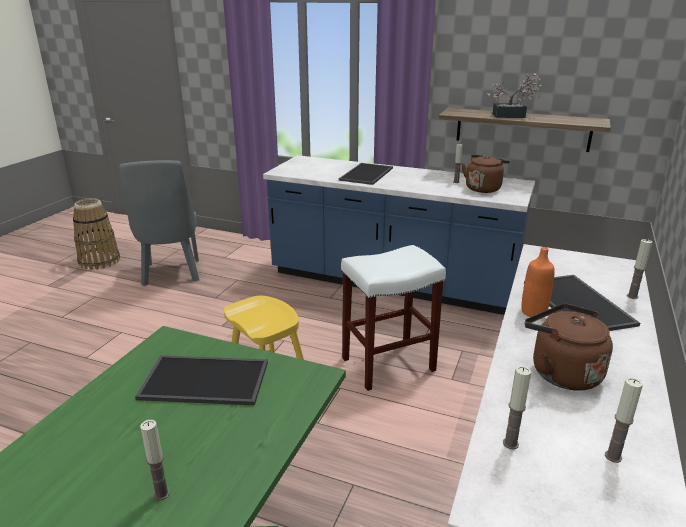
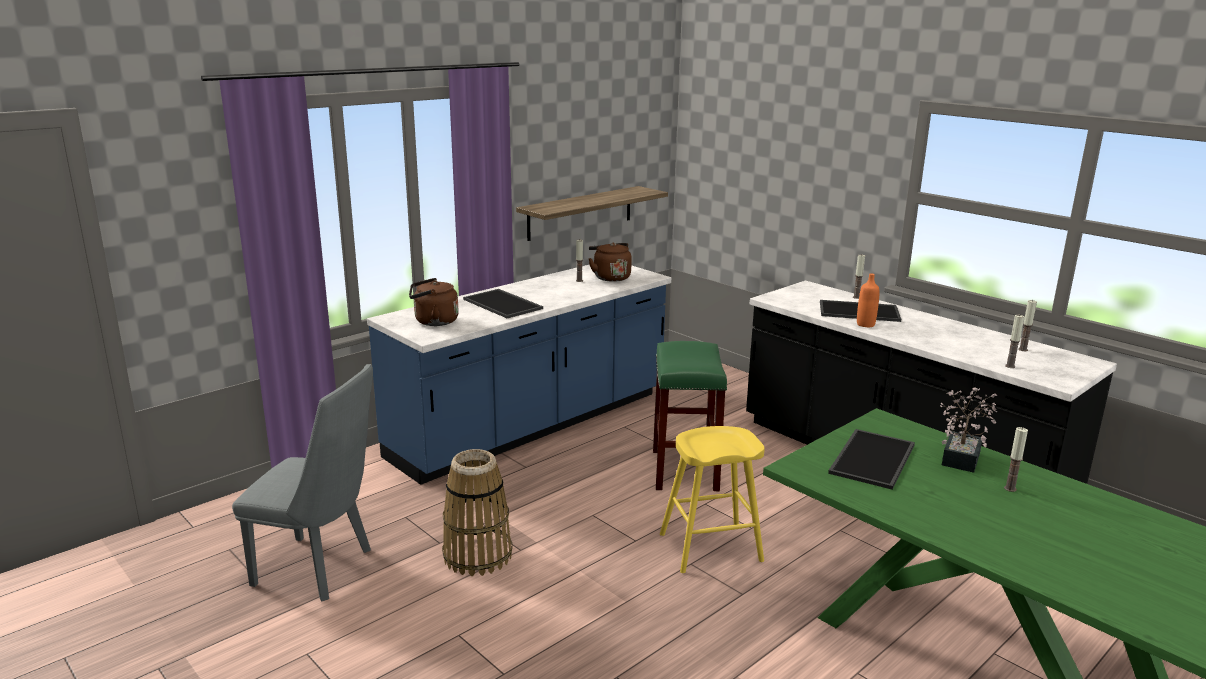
camera: 65 degrees left, 5 degrees down
basket [73,198,120,270] -> basket moved to [442,449,513,576]
white stool [341,245,446,391] -> green stool [653,341,727,491]
potted plant [488,73,541,118] -> potted plant moved to [940,387,998,473]
brown kettle [524,304,613,391] -> brown kettle moved to [409,278,459,326]

